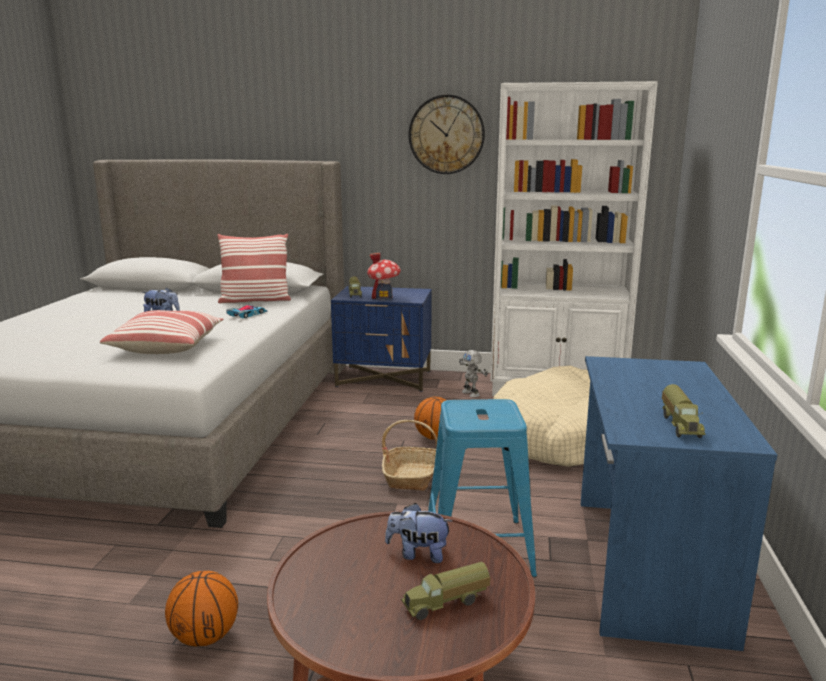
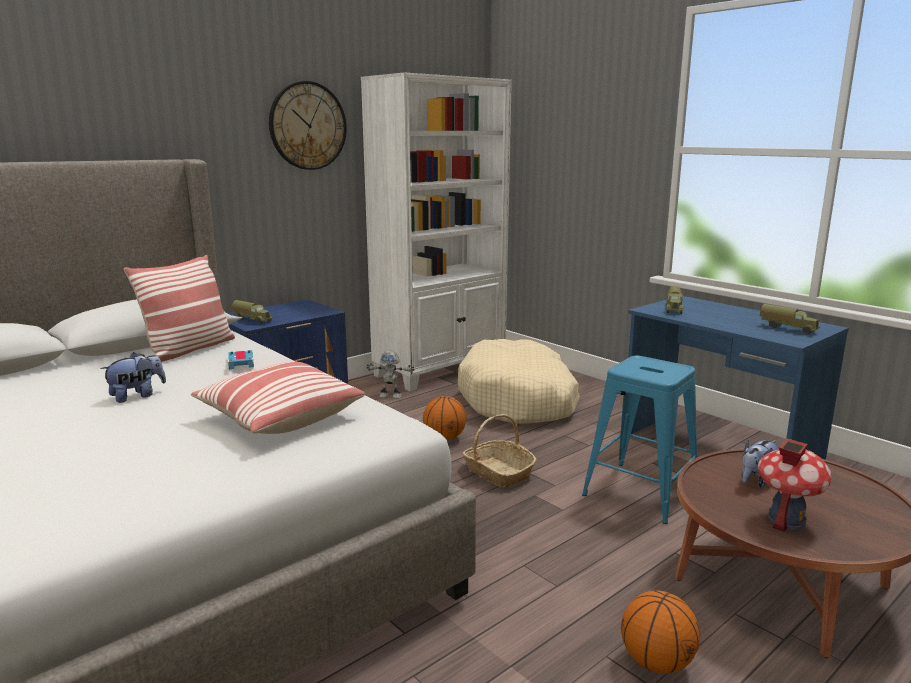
camera: 50 degrees left, 0 degrees up
toy house [367,252,401,300] -> toy house moved to [758,438,832,532]
toy truck [401,562,490,620] -> toy truck moved to [666,286,683,314]

